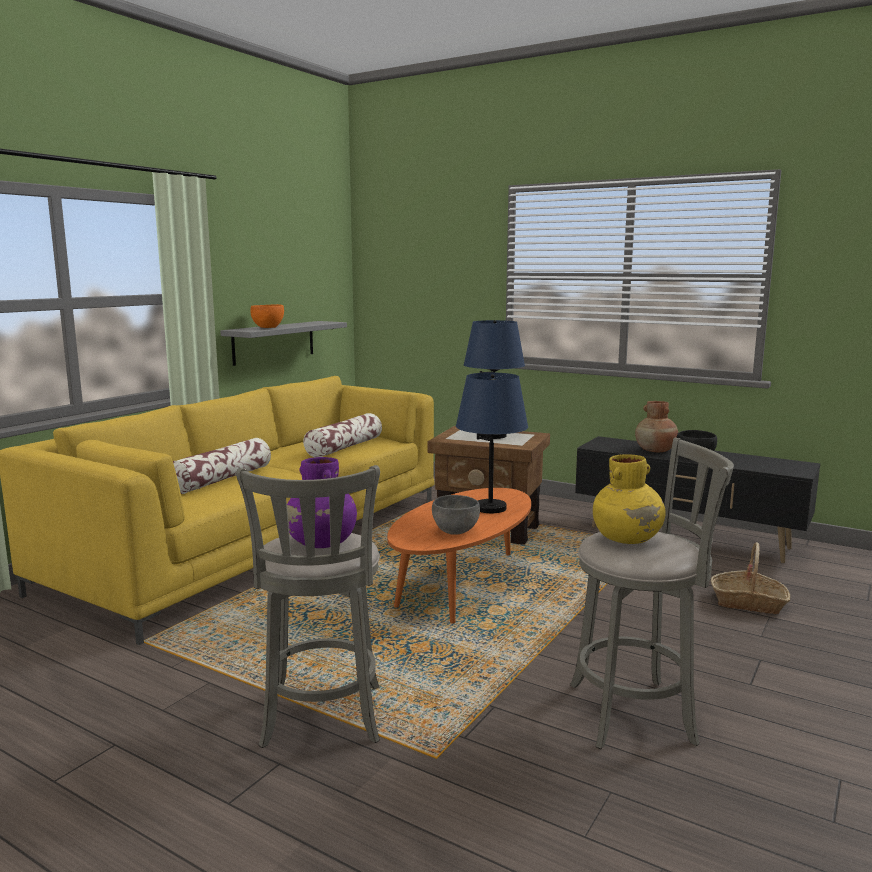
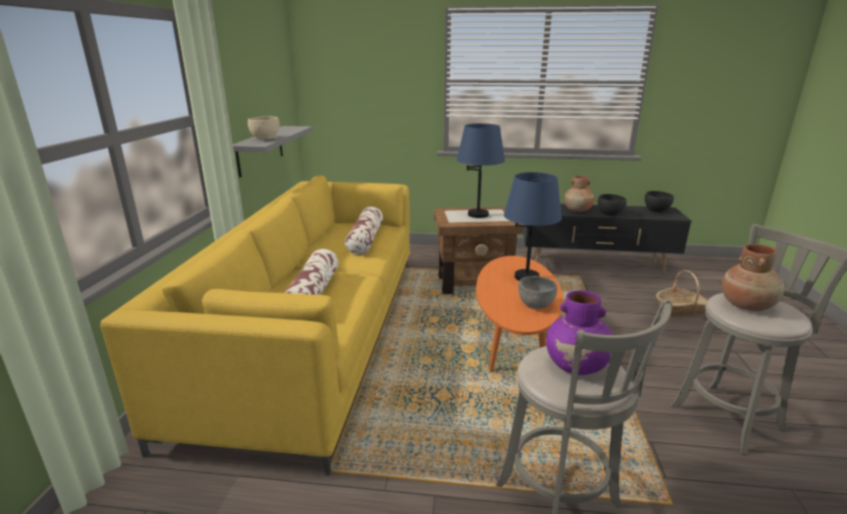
camera: 25 degrees left, 10 degrees up
orange bowl [250,304,284,328] -> beige bowl [248,116,280,140]
yellow vase [593,455,666,544] -> brown vase [722,244,785,311]
none -> black bowl [645,191,674,212]

